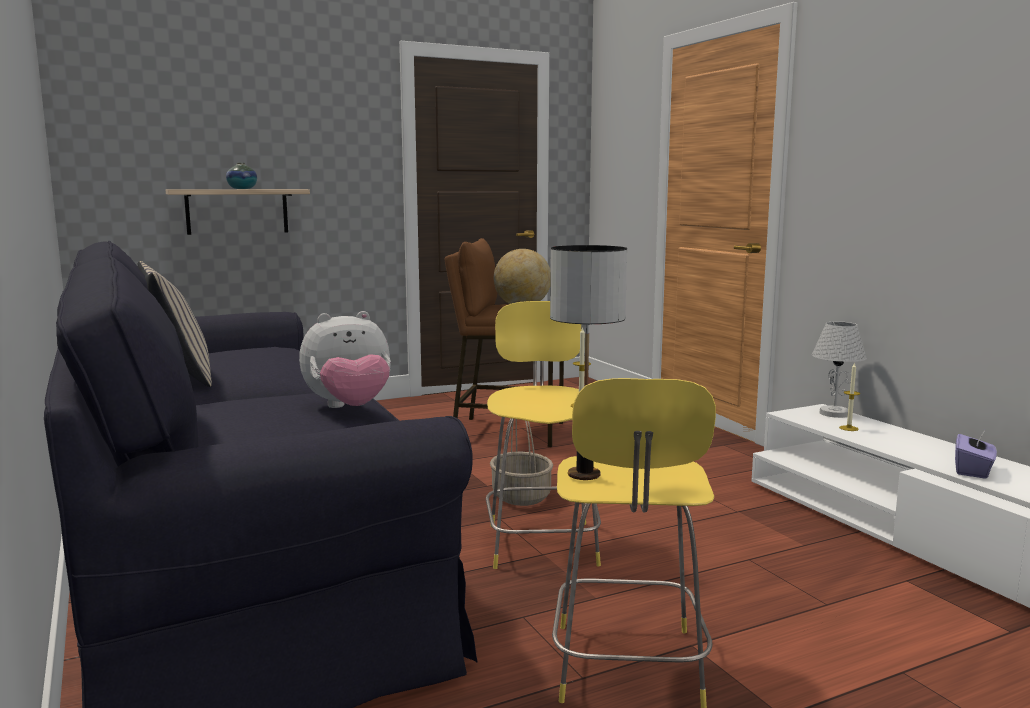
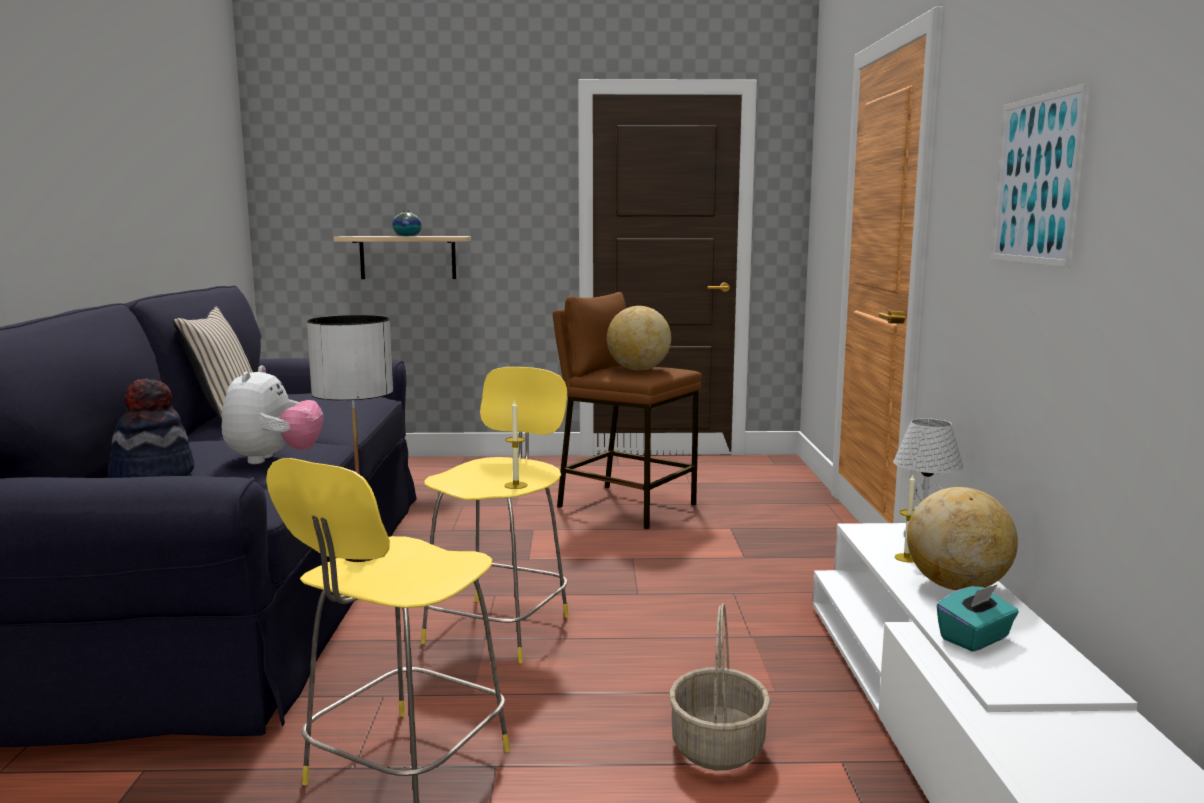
camera: 25 degrees right, 0 degrees up
plush toy [299,311,391,408] -> plush toy turned 90 degrees counterclockwise [222,366,323,464]
basket [490,419,553,506] -> basket moved to [669,603,770,770]
purple tissue box [955,430,997,479] -> turquoise tissue box [936,584,1019,652]
none -> hat [108,378,194,478]
none -> globe [907,487,1018,591]
none -> picture [990,83,1090,267]

